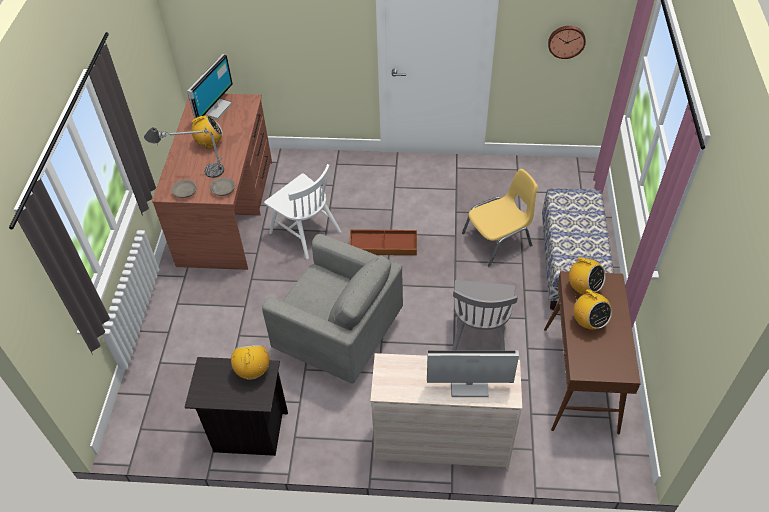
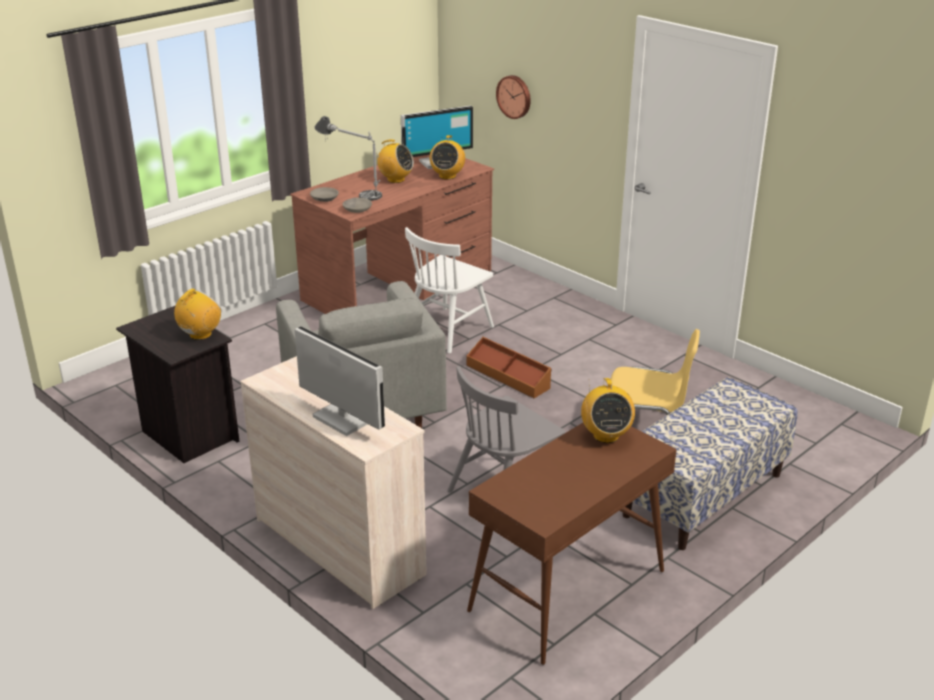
camera: 40 degrees right, 20 degrees down
white chair [264,164,341,259] -> white chair turned 45 degrees clockwise [405,227,494,354]
wall clock [548,26,586,59] -> wall clock moved to [496,75,531,119]
radio [573,289,612,330] -> radio moved to [430,135,465,180]

